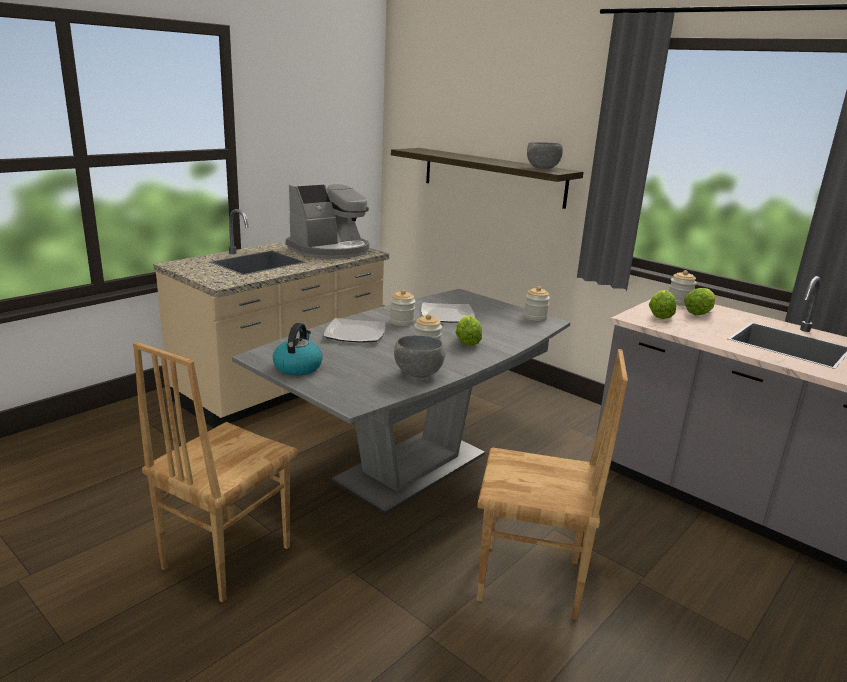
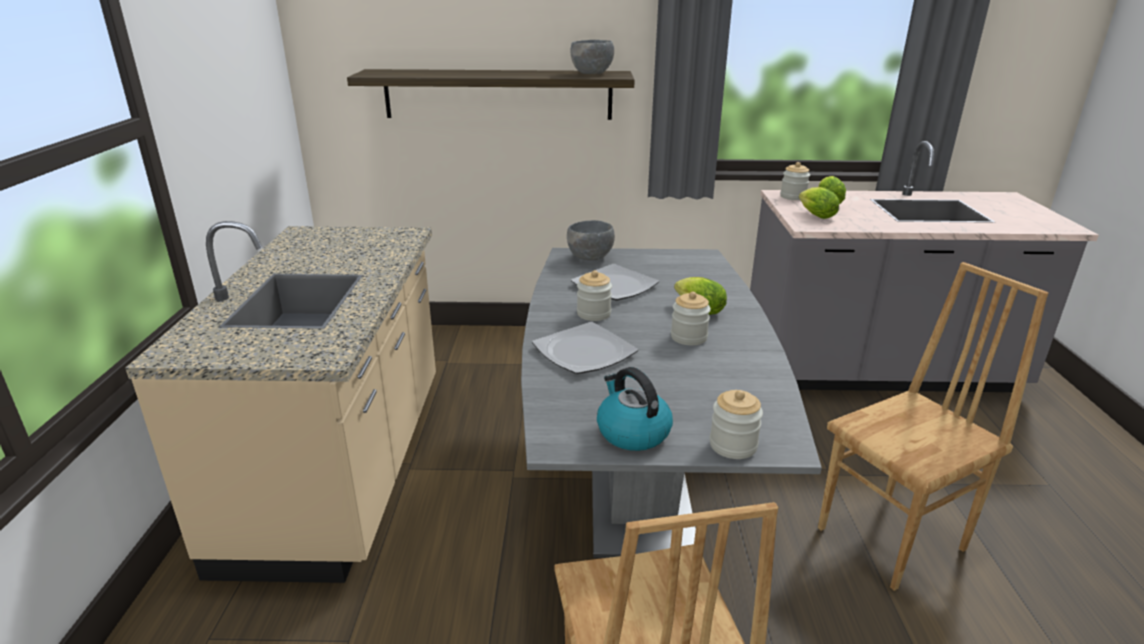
camera: 40 degrees left, 5 degrees up
coffee machine [286,182,369,259] -> none
grey bowl [394,335,445,378] -> grey bowl moved to [567,220,615,260]
jar [524,286,550,321] -> jar moved to [710,390,763,459]

